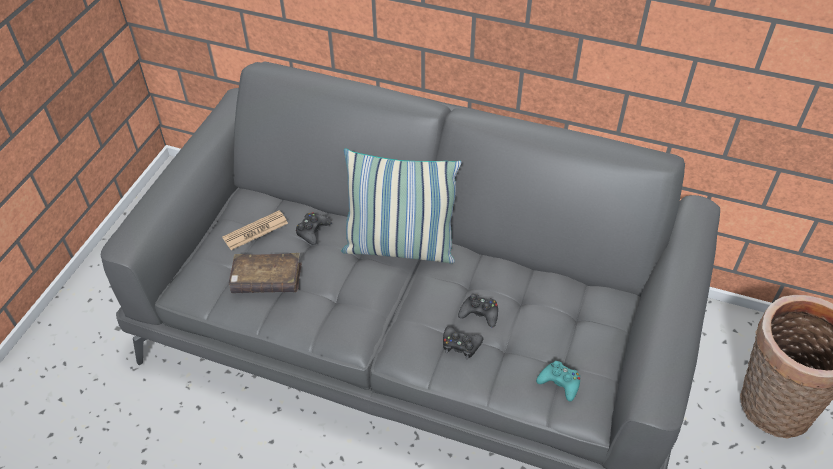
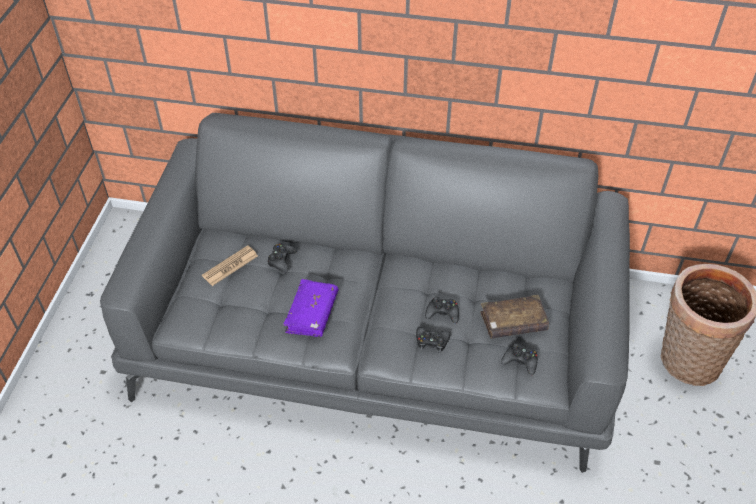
camera: 10 degrees left, 0 degrees up
brown book [229,253,302,293] -> brown book moved to [480,295,549,339]
pillow [342,149,462,263] -> none
turquoise game controller [536,361,580,401] -> black game controller [501,343,538,375]
none -> purple book [283,279,338,337]

